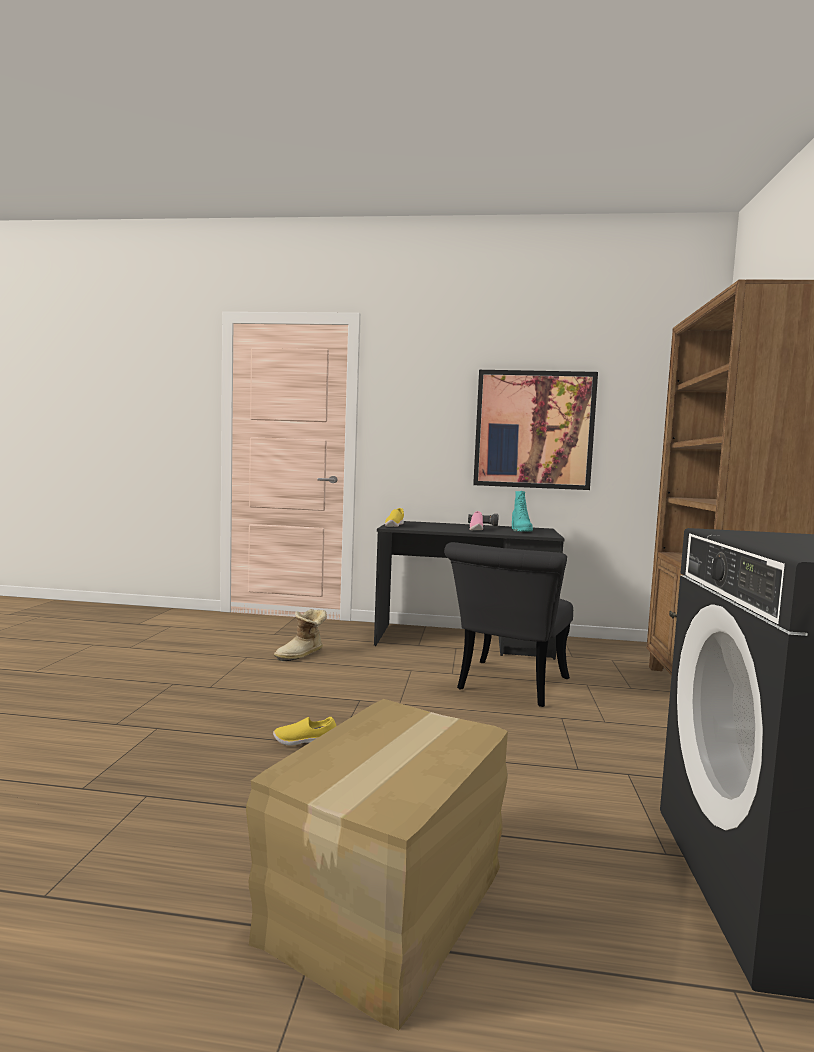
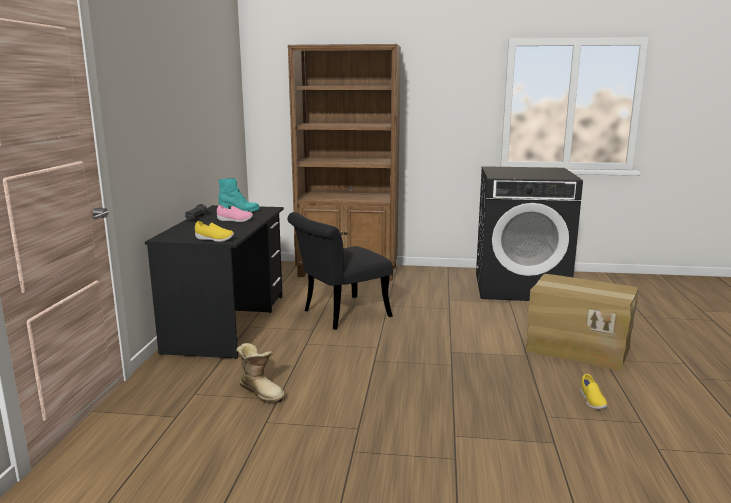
camera: 90 degrees left, 10 degrees up
yellow shoe [273,717,336,746] -> yellow shoe moved to [580,374,608,409]
black chair [444,542,573,707] -> black chair turned 120 degrees clockwise [287,212,393,330]
picture [473,370,598,490] -> none

